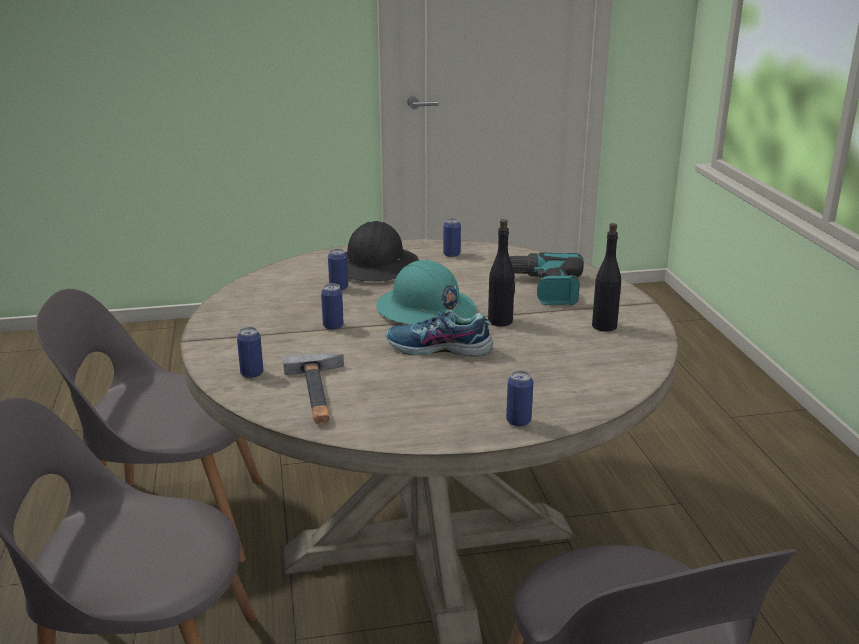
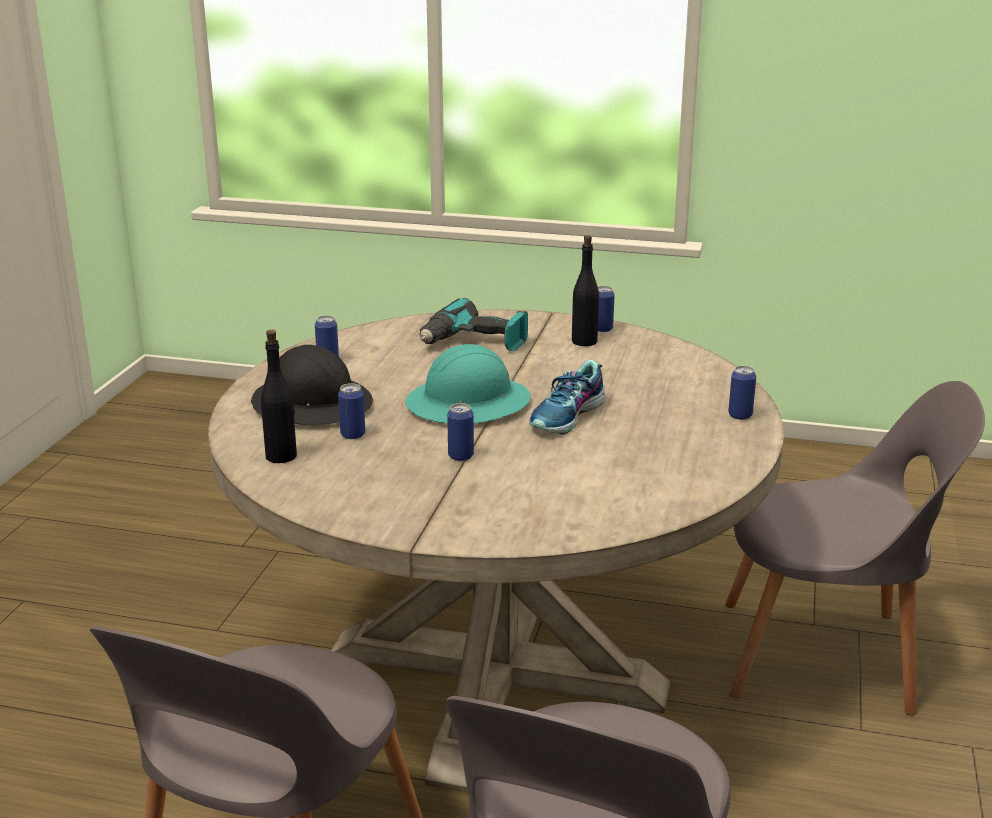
camera: 65 degrees left, 0 degrees up
can [237,327,263,378] -> can moved to [598,286,615,332]
hammer [283,353,344,424] -> none
black bottle [488,219,515,326] -> black bottle moved to [261,330,297,463]

